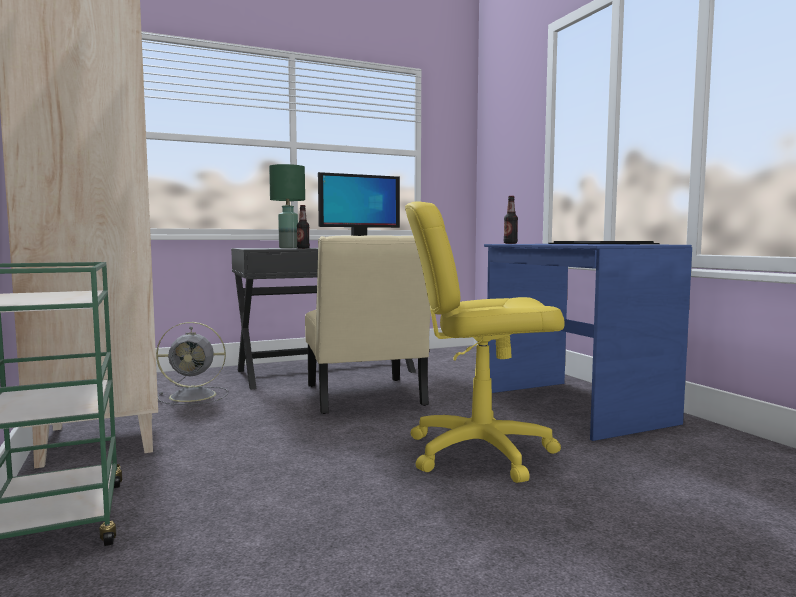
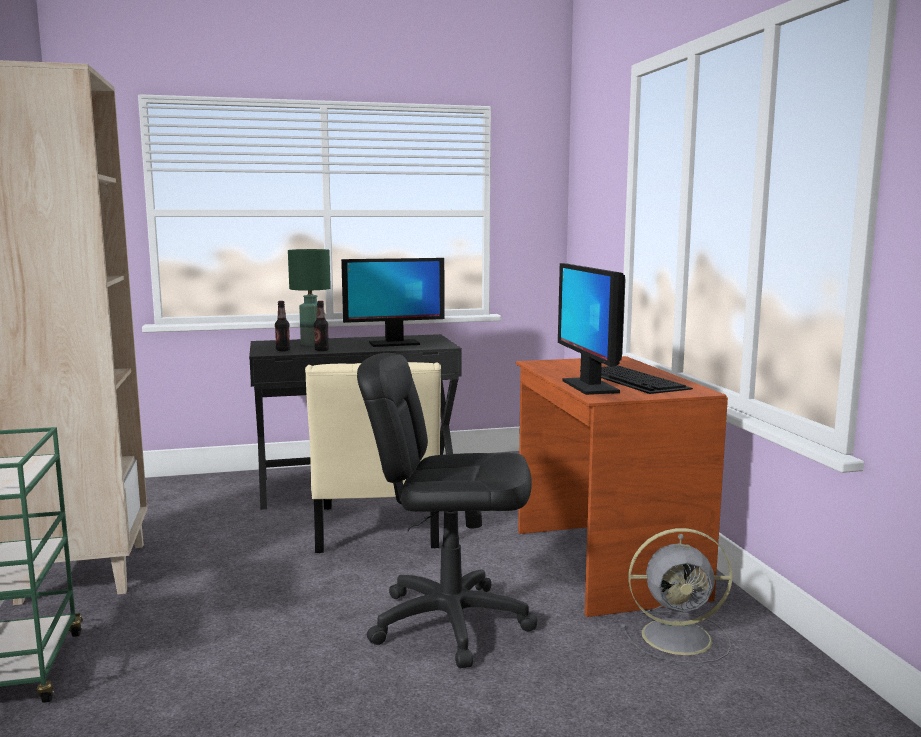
camera: 10 degrees right, 5 degrees up
grey fan [156,322,228,405] -> grey fan moved to [621,528,732,664]
yellow office chair [405,202,565,483] -> black office chair [357,353,537,668]
blue desk [484,244,692,441] -> brown desk [516,356,728,617]
bottle [504,196,518,244] -> bottle moved to [275,301,290,351]
none -> monitor [558,263,625,395]

